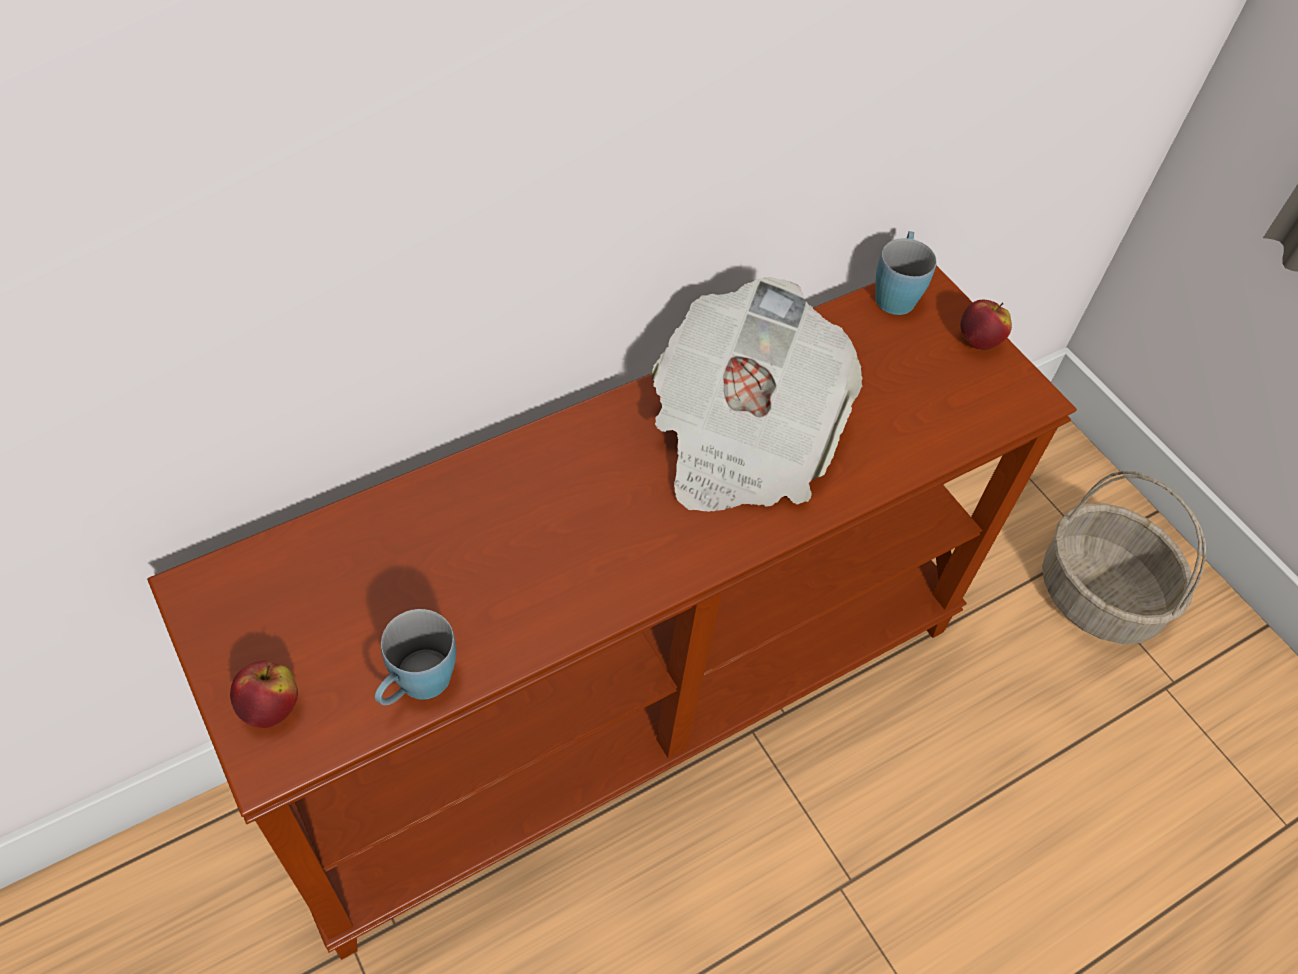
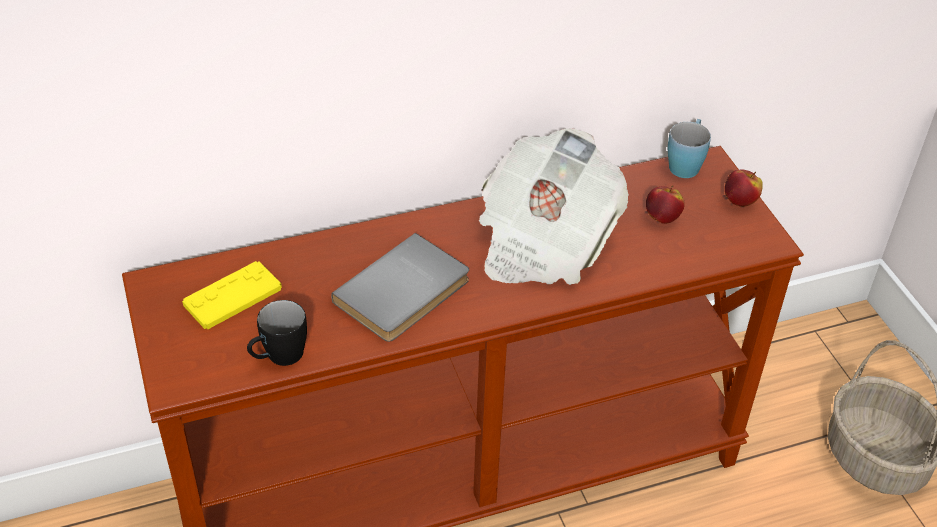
camera: 15 degrees right, 10 degrees down
apple [230,660,298,728] -> apple moved to [646,185,685,224]
blue mug [375,609,456,705] -> black mug [247,300,307,366]
none -> yellow game controller [182,261,282,329]
none -> grey book [331,233,469,342]

